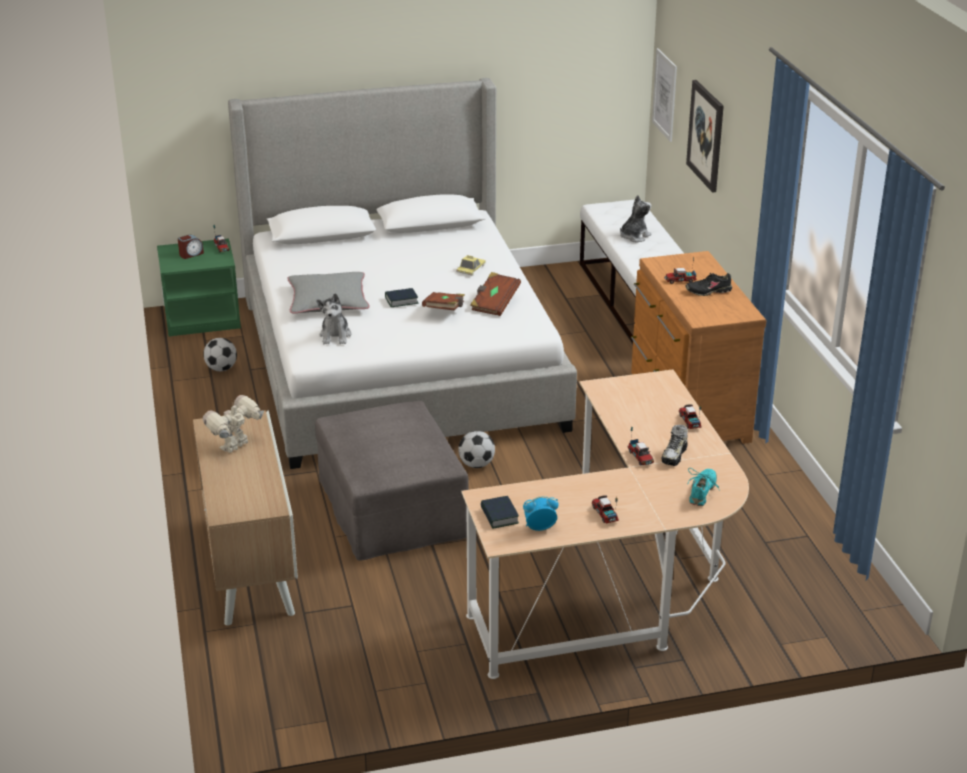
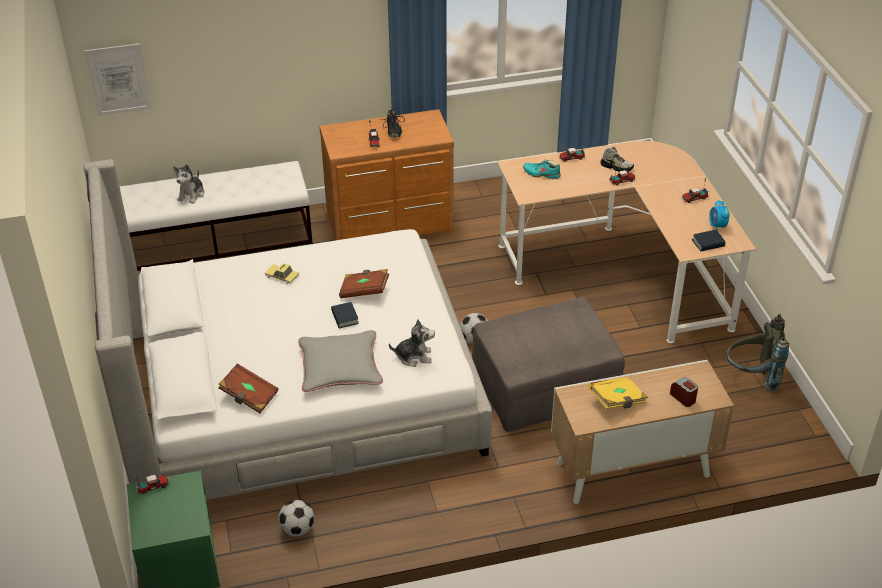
camera: 90 degrees left, 10 degrees up
alarm clock [178,235,204,259] -> alarm clock moved to [670,377,698,407]
toy robot [202,395,264,453] -> yellow book [588,377,648,409]
brown book [470,272,521,316] -> brown book moved to [218,363,279,413]
plush toy [620,195,651,242] -> plush toy turned 120 degrees counterclockwise [173,164,205,204]
picture [686,80,724,193] -> none
turquoise shoe [687,468,720,506] -> turquoise shoe moved to [523,160,561,179]
none -> grey backpack [727,314,789,391]

